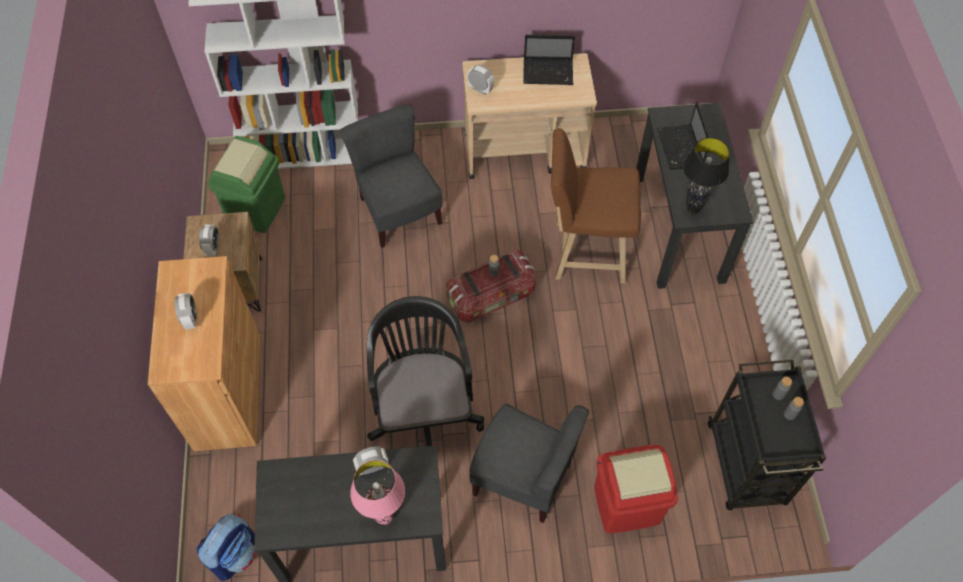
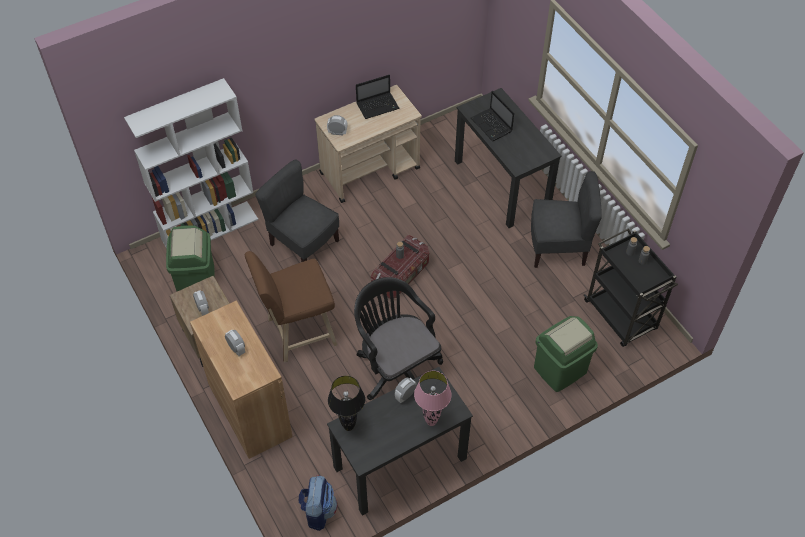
camera: 25 degrees left, 5 degrees down
grey chair [469,403,589,523] -> grey chair moved to [531,171,602,268]
brown stool [551,128,641,283] -> brown stool moved to [244,251,338,363]
red trash can [594,445,678,534] -> green trash can [534,316,598,392]
black table lamp [683,137,730,215] -> black table lamp moved to [328,376,365,431]

